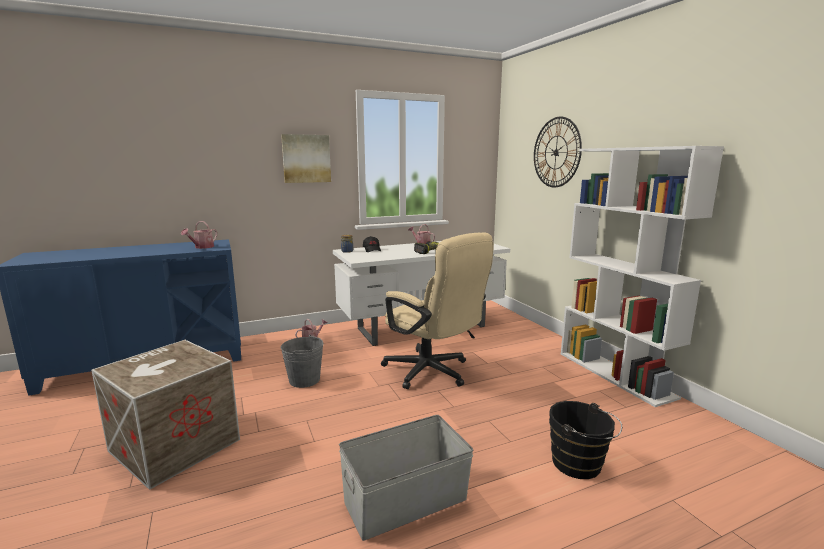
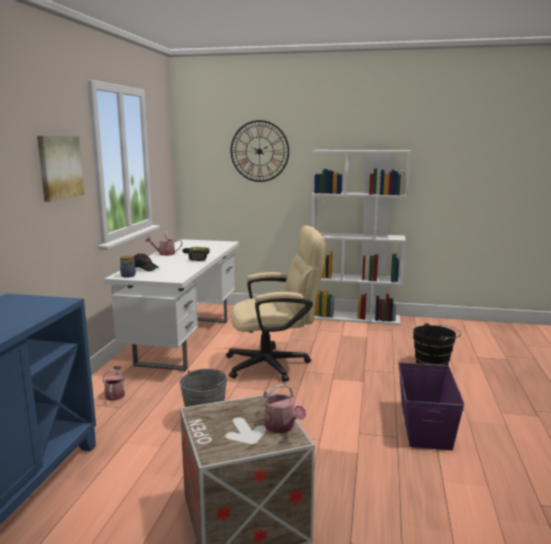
camera: 55 degrees left, 0 degrees up
watering can [181,221,217,249] -> watering can moved to [264,384,306,433]
grey storage box [339,415,473,541] -> purple storage box [398,362,465,450]

